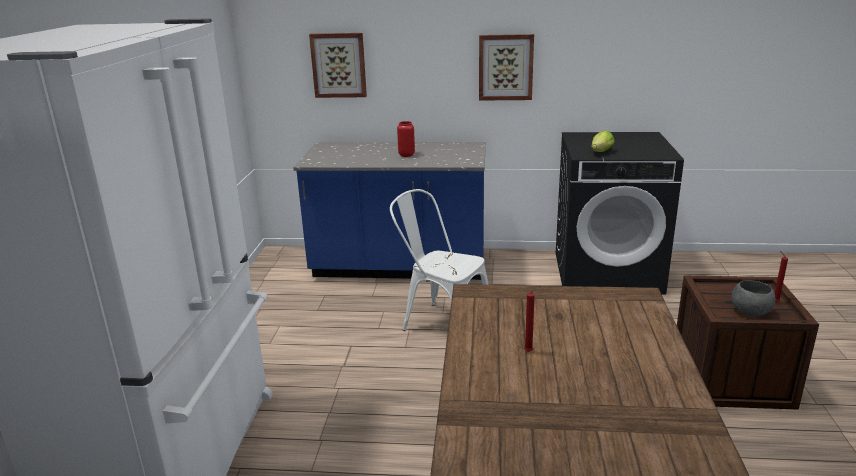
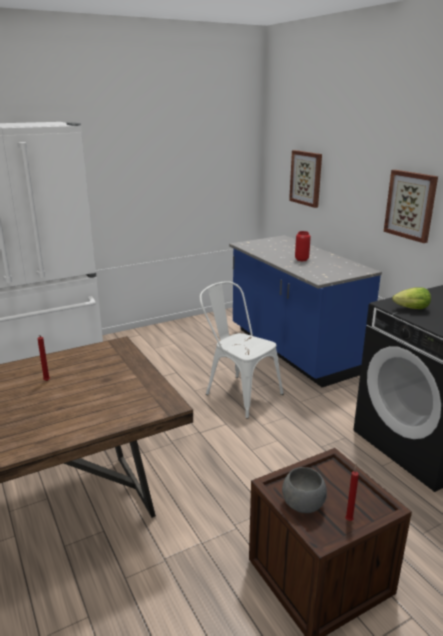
camera: 55 degrees right, 0 degrees up
white chair [390,189,489,331] -> white chair turned 45 degrees counterclockwise [200,281,284,419]

